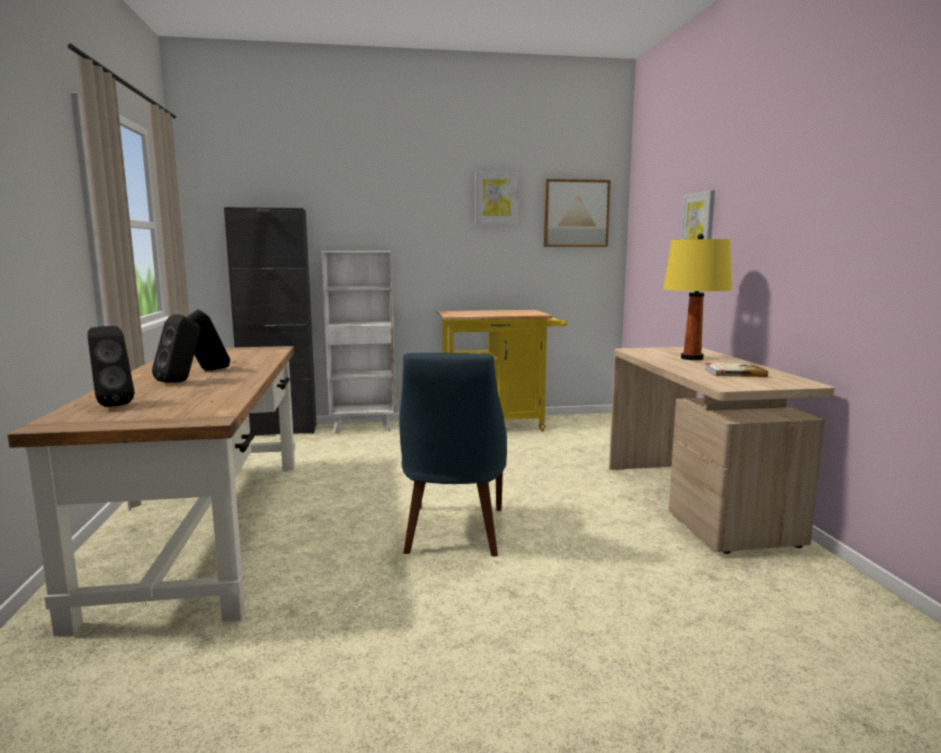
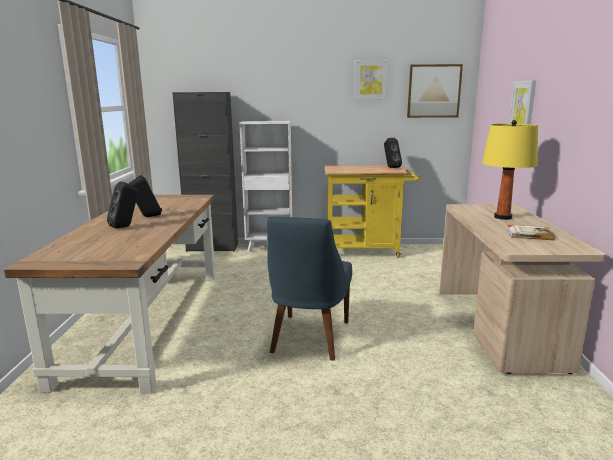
camera: 10 degrees right, 5 degrees up
black speaker [87,326,134,407] -> black speaker moved to [384,138,402,168]

